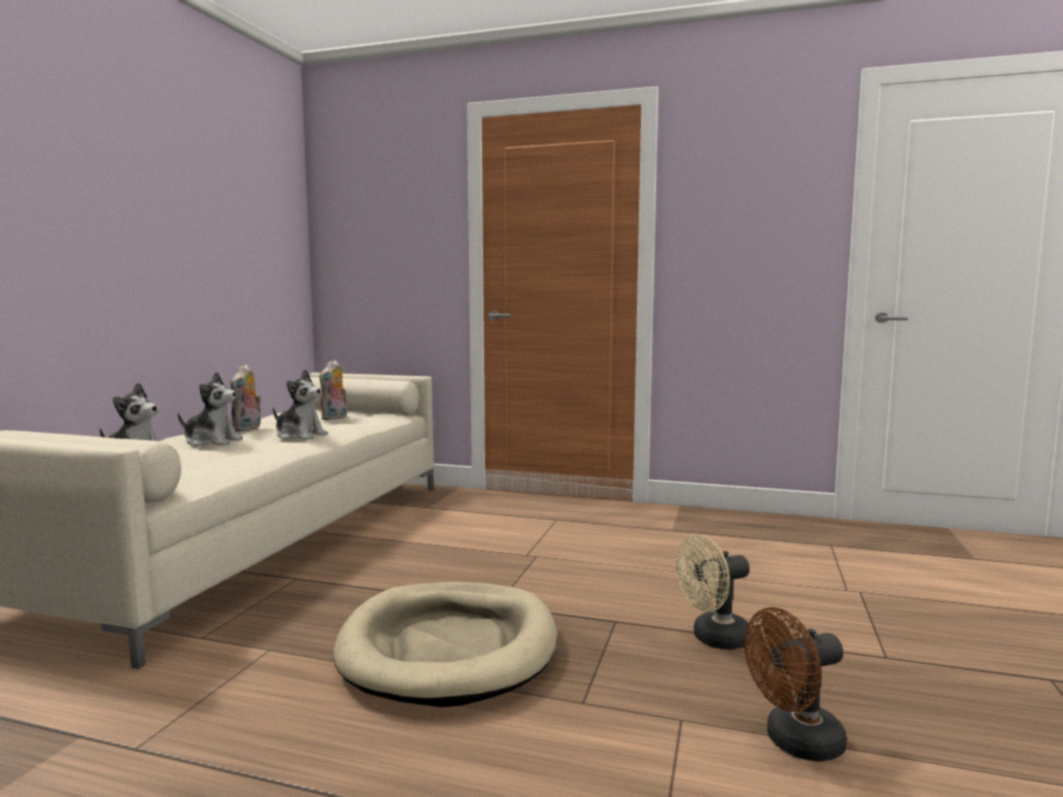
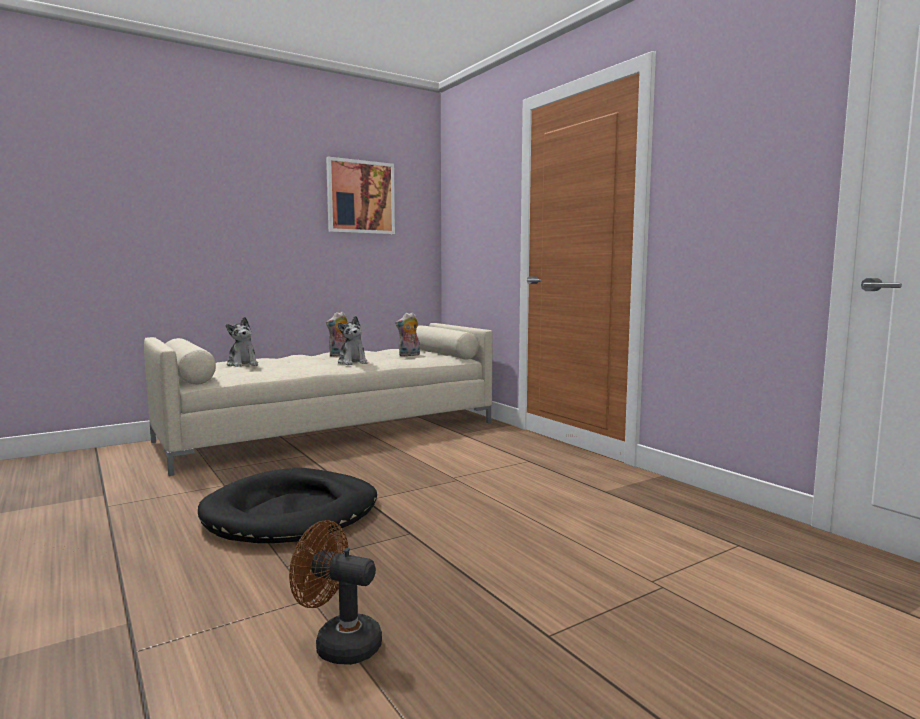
camera: 40 degrees right, 0 degrees up
plush toy [178,372,243,446] -> none
beige dog bed [334,582,557,707] -> black dog bed [198,468,377,543]
beige fan [676,535,750,650] -> none
none -> picture [326,157,395,234]

